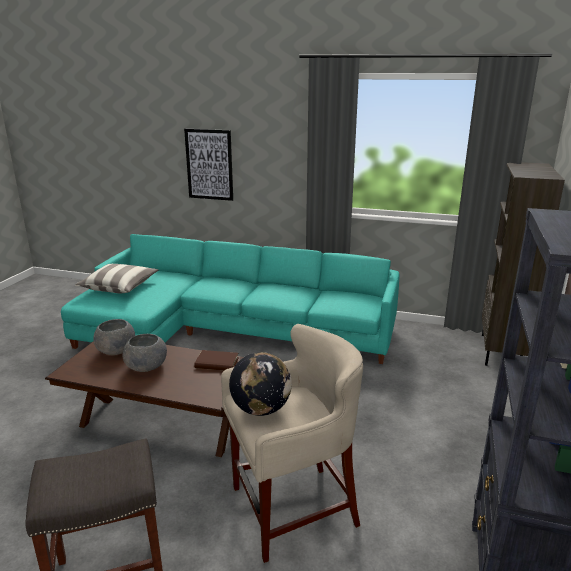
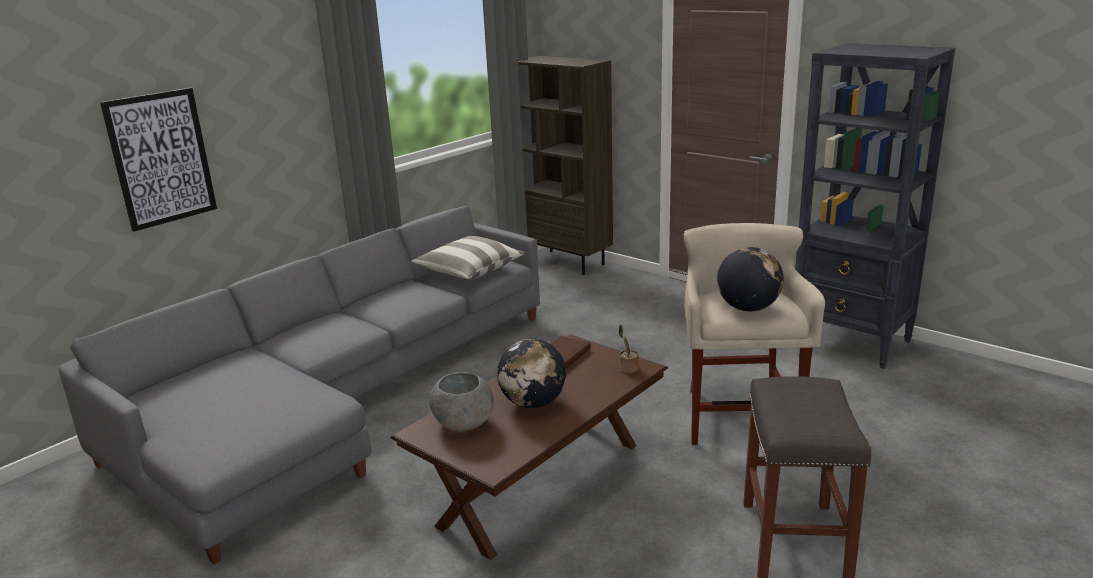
camera: 65 degrees left, 0 degrees up
turquoise sofa [61,234,400,364] -> grey sofa [58,206,540,565]
pillow [75,264,158,293] -> pillow moved to [411,236,526,280]
grey bowl [123,334,167,372] -> globe [497,339,566,408]
none -> potted plant [618,325,639,373]

